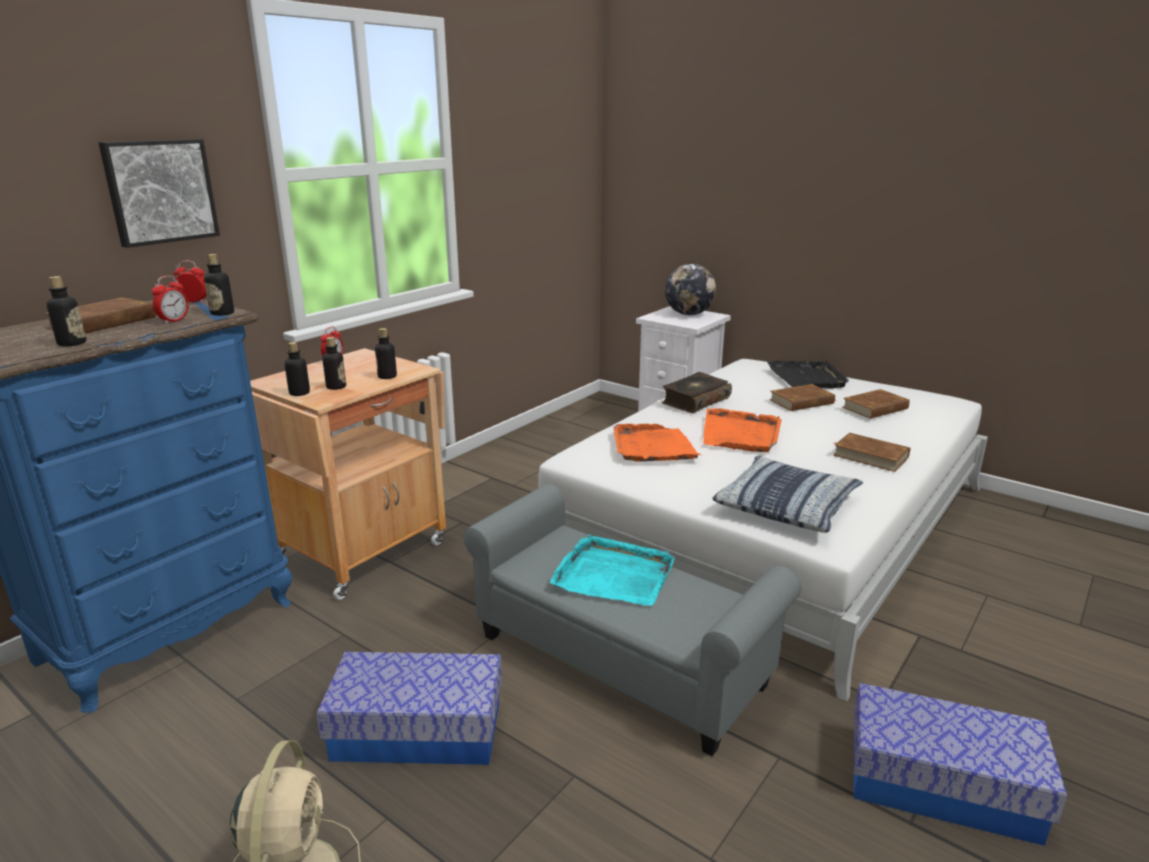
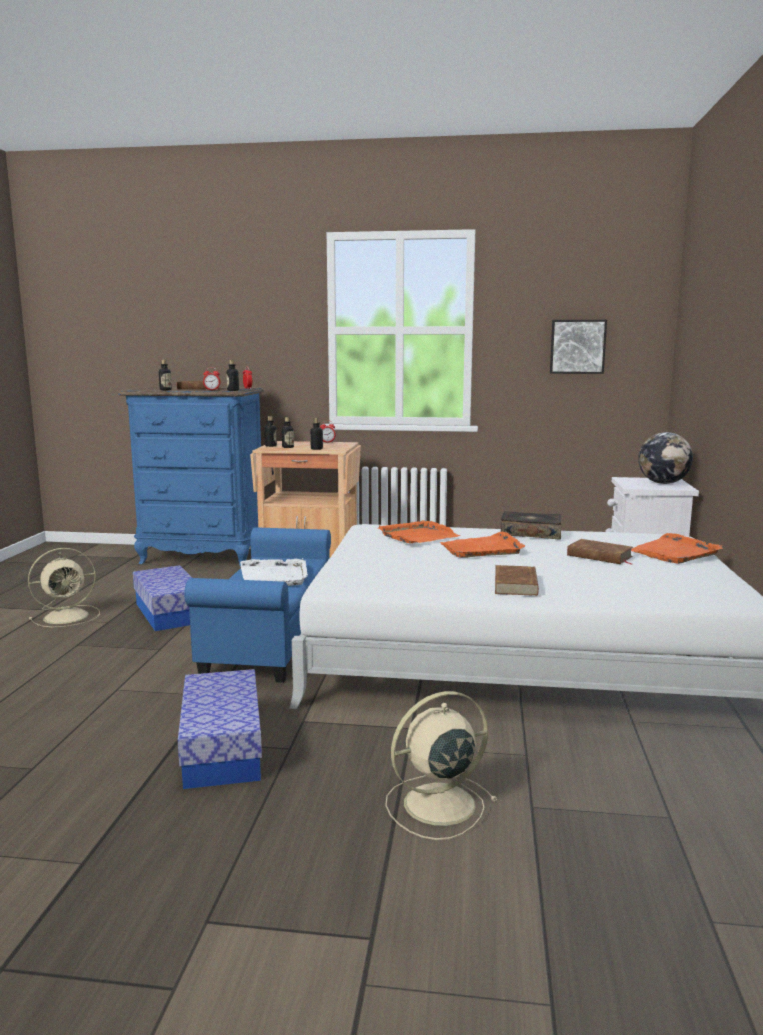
camera: 60 degrees right, 10 degrees down
picture [99,139,220,248] -> picture moved to [550,320,607,374]
grey ottoman [463,484,801,756] -> blue ottoman [184,527,331,683]
turquoise tray [550,535,675,606] -> white tray [240,558,308,586]
pillow [712,455,863,533] -> none
black tray [767,360,849,389] -> orange tray [631,533,723,564]
brown book [842,389,910,419] -> none
none -> beige fan [385,691,498,840]

